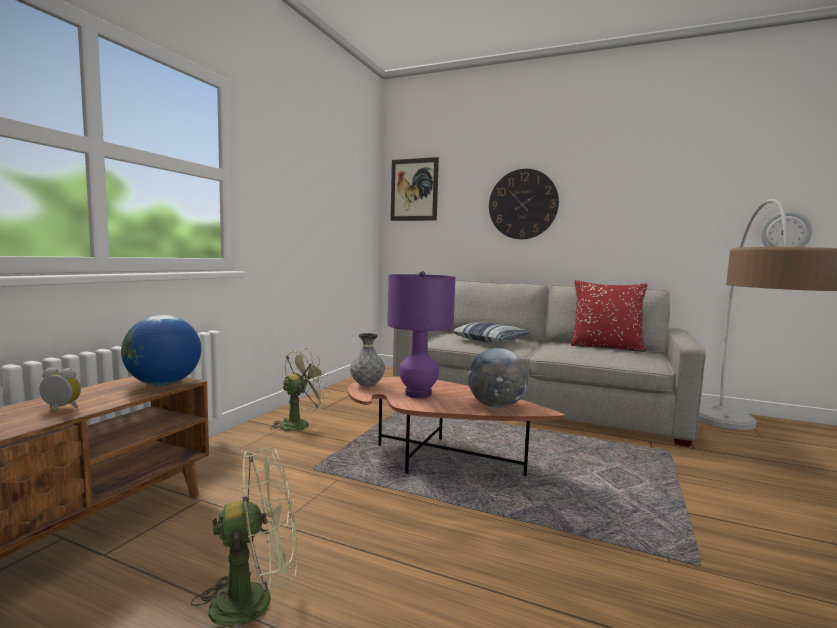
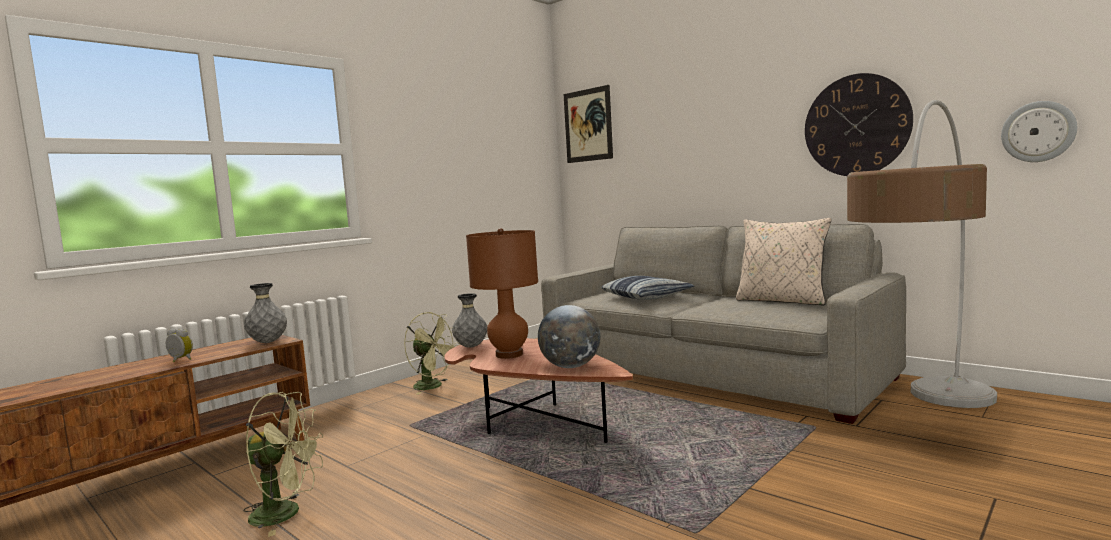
camera: 20 degrees right, 0 degrees up
globe [121,315,201,385] -> grey vase [244,283,287,343]
green fan [269,348,330,431] -> green fan turned 60 degrees clockwise [404,312,460,395]
purple table lamp [387,271,456,398] -> brown table lamp [466,228,538,359]
wall clock [489,169,559,239] -> wall clock moved to [805,73,913,176]
red pillow [571,280,648,352] -> beige pillow [736,218,832,306]

